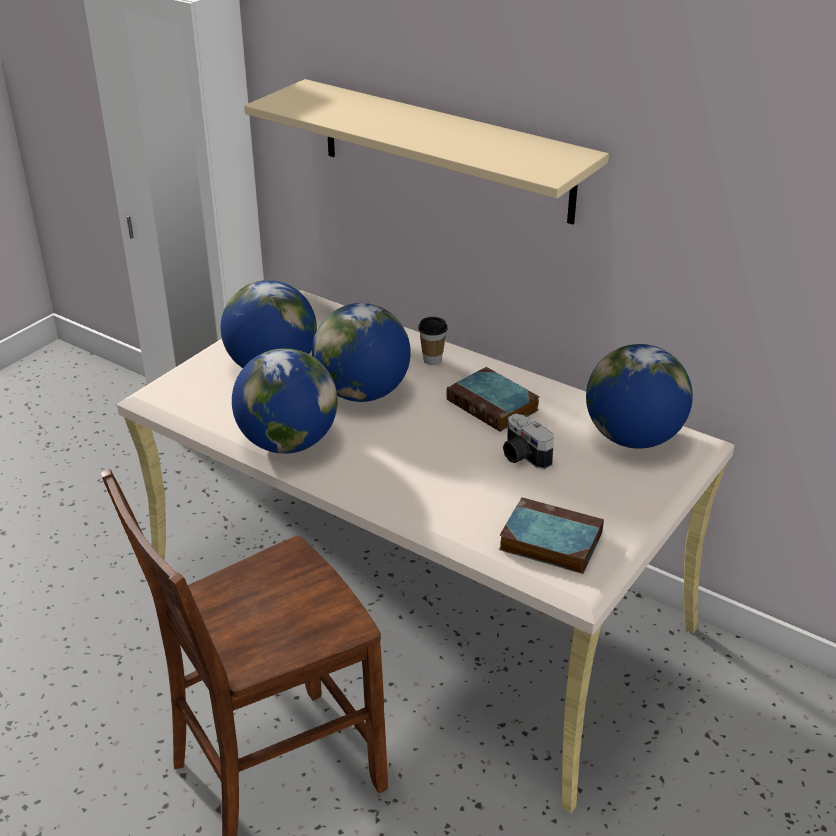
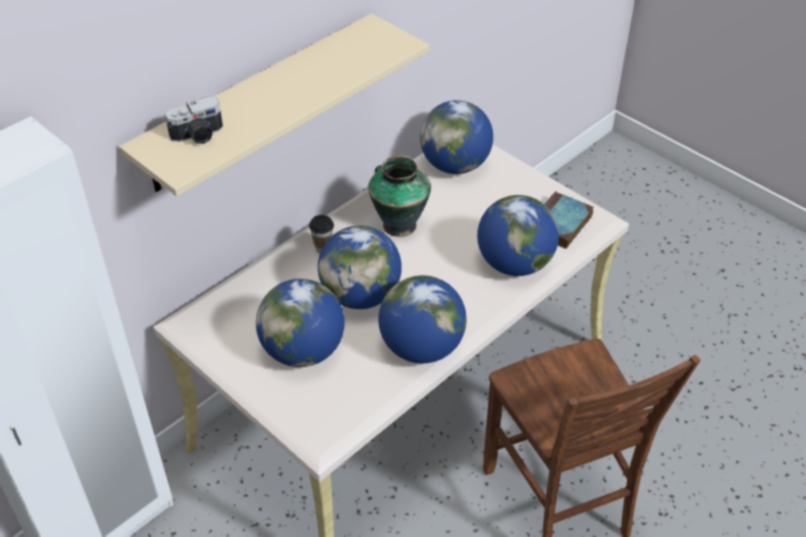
camera: 80 degrees left, 10 degrees up
book [446,367,539,432] -> vase [368,155,431,237]
camera [503,414,554,470] -> camera moved to [165,96,223,144]
none -> globe [477,195,559,276]

